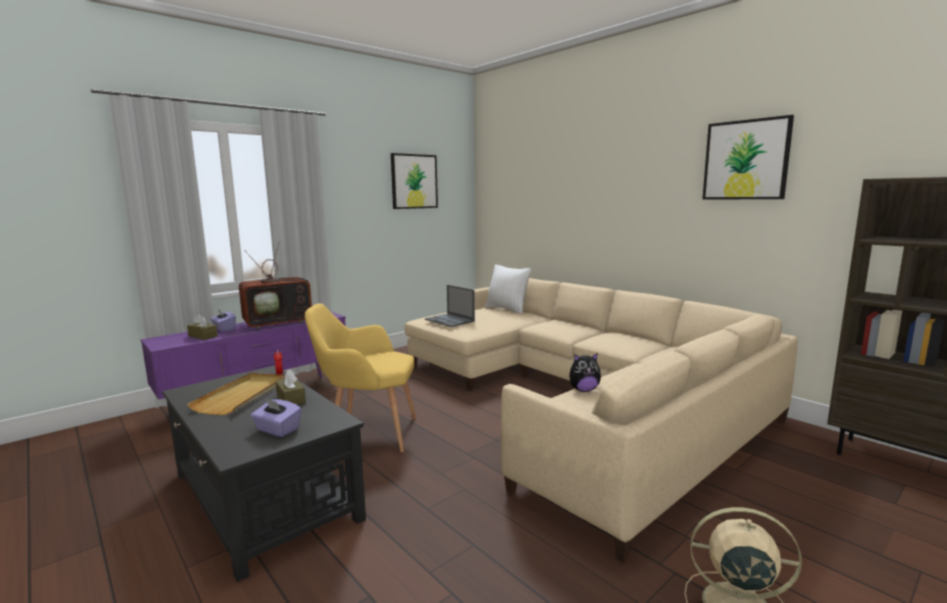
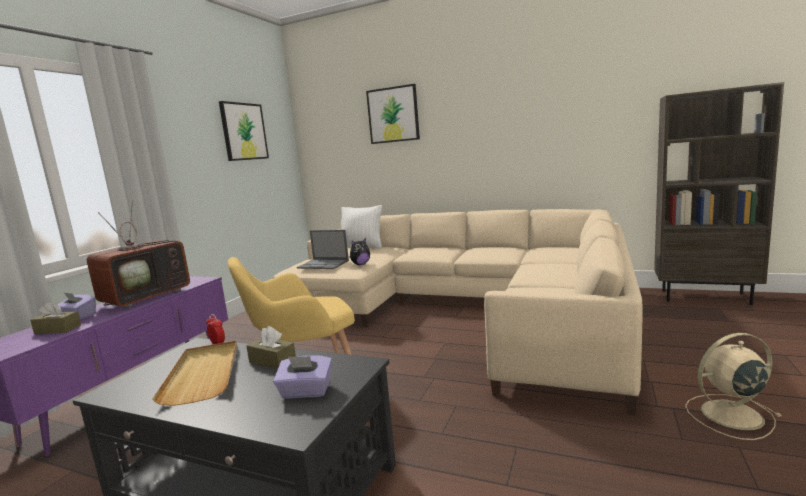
camera: 25 degrees left, 0 degrees up
plush toy [569,353,601,392] -> plush toy moved to [349,238,370,265]
picture [702,115,794,199] -> picture moved to [366,84,420,144]

